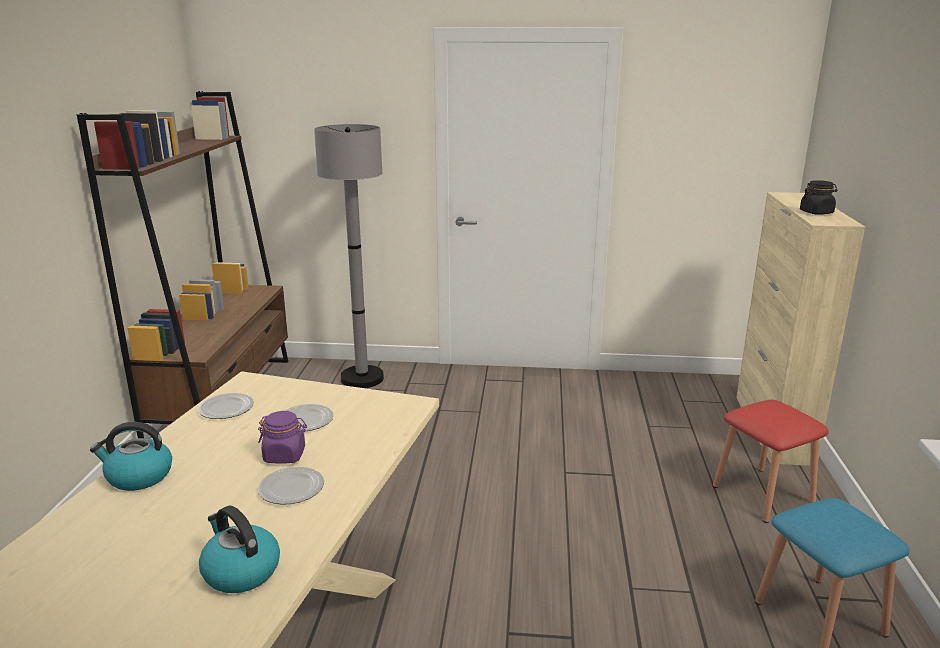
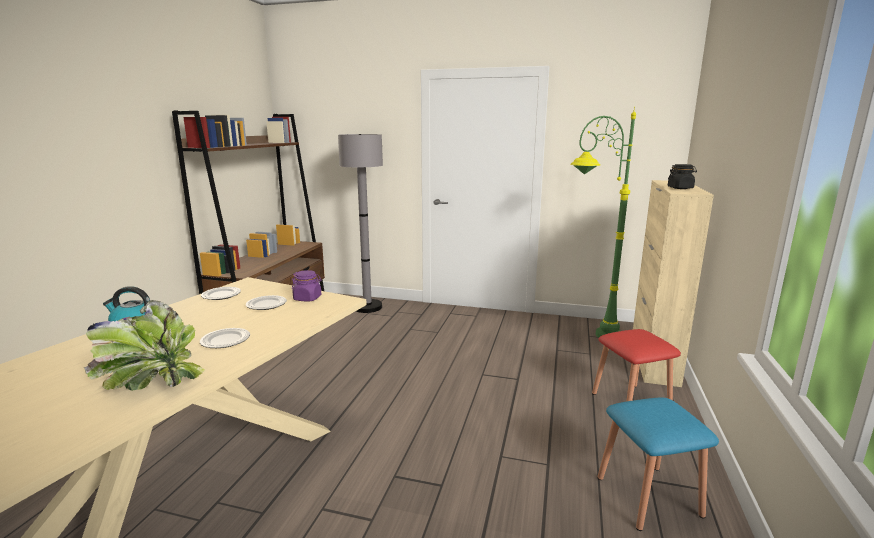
camera: 10 degrees right, 5 degrees down
kettle [199,506,280,593] -> potted plant [84,300,205,391]
purple jar [258,411,307,464] -> purple jar moved to [292,270,322,301]
none -> green floor lamp [570,107,636,338]

